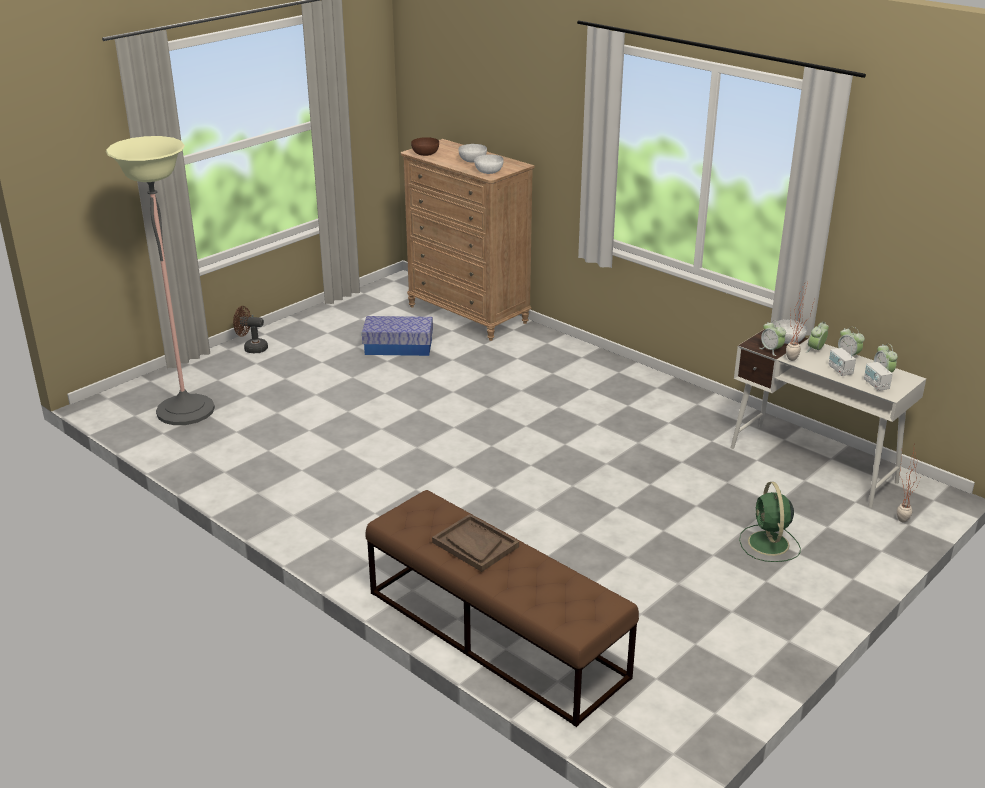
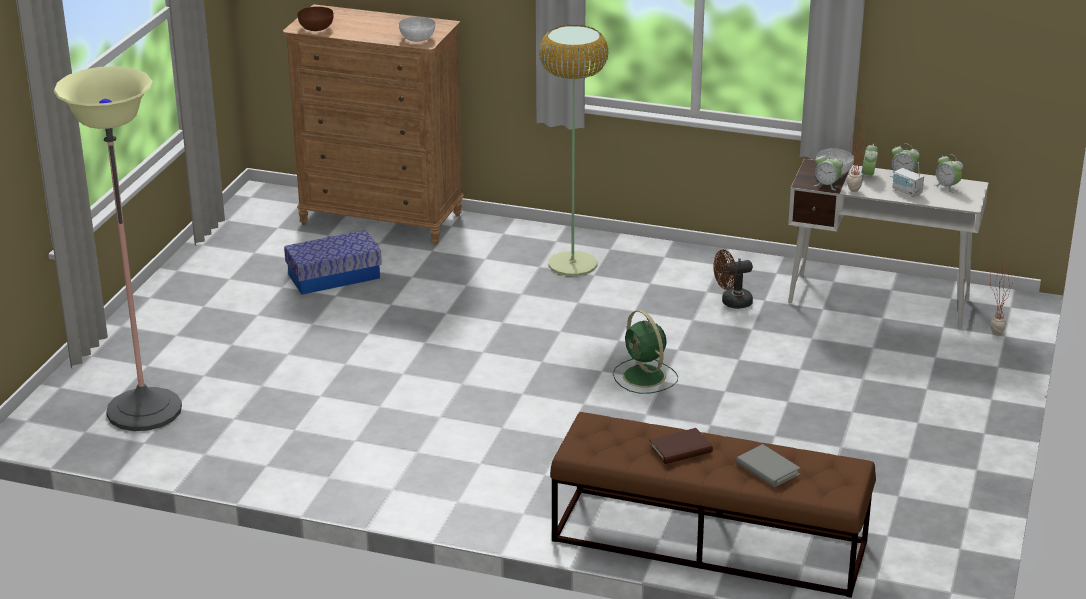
camera: 25 degrees left, 0 degrees up
brown fan [233,306,268,353] -> brown fan moved to [713,250,753,309]
brown tray [432,514,519,572] -> brown book [649,428,713,464]
white bowl [458,144,487,163] -> none
green fan [739,482,801,562] -> green fan moved to [613,310,678,394]
radio [864,359,893,391] -> none
none -> floor lamp [539,25,609,276]
none -> grey book [736,444,800,487]

